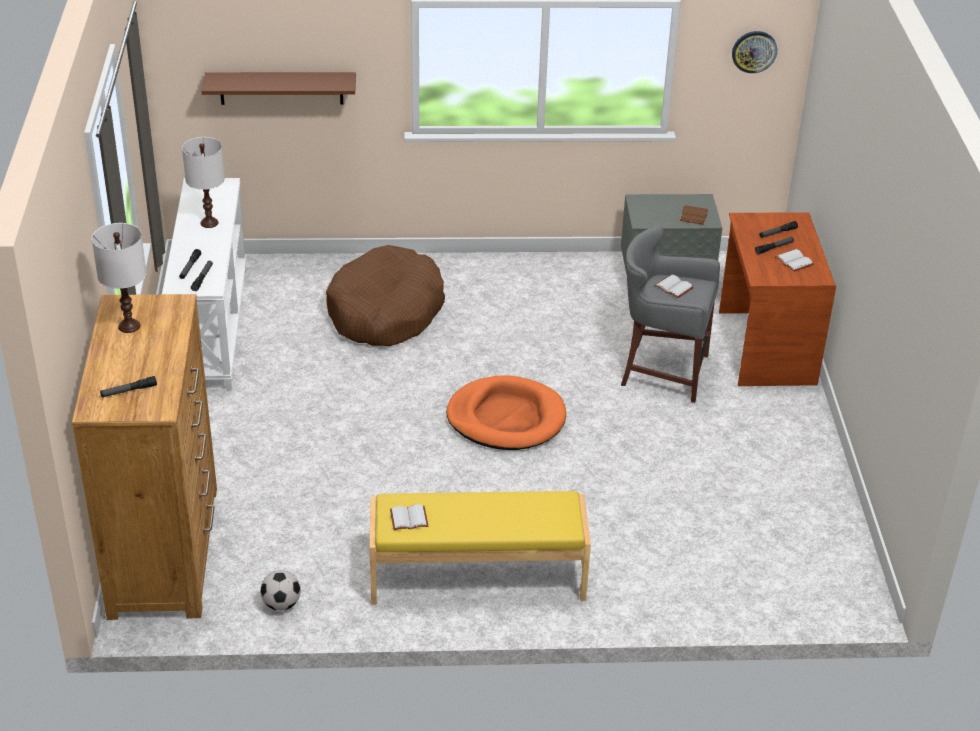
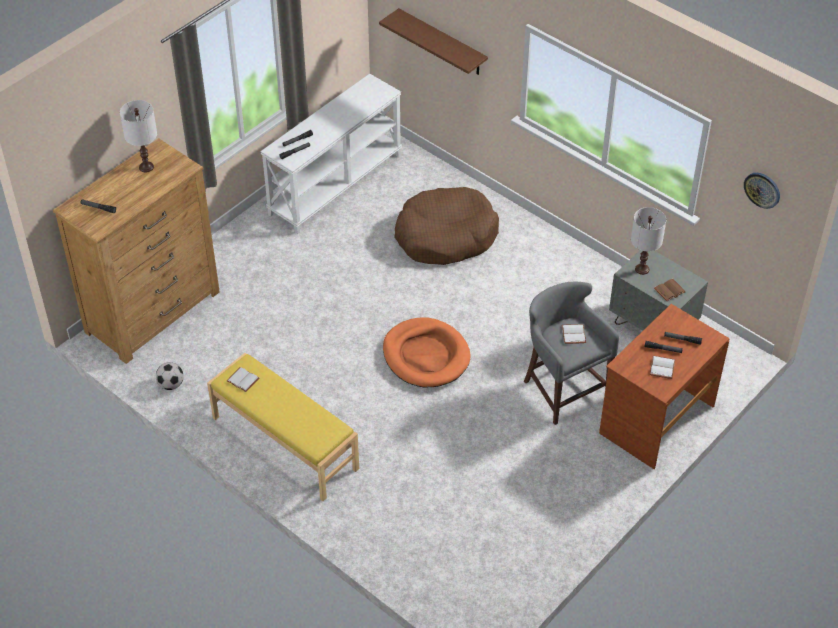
camera: 45 degrees right, 10 degrees up
white table lamp [182,137,225,228] -> white table lamp moved to [631,207,666,275]

